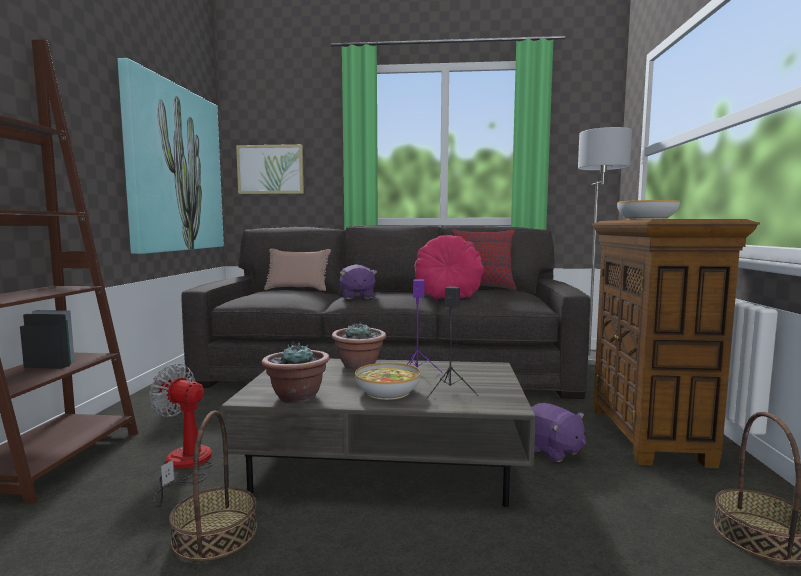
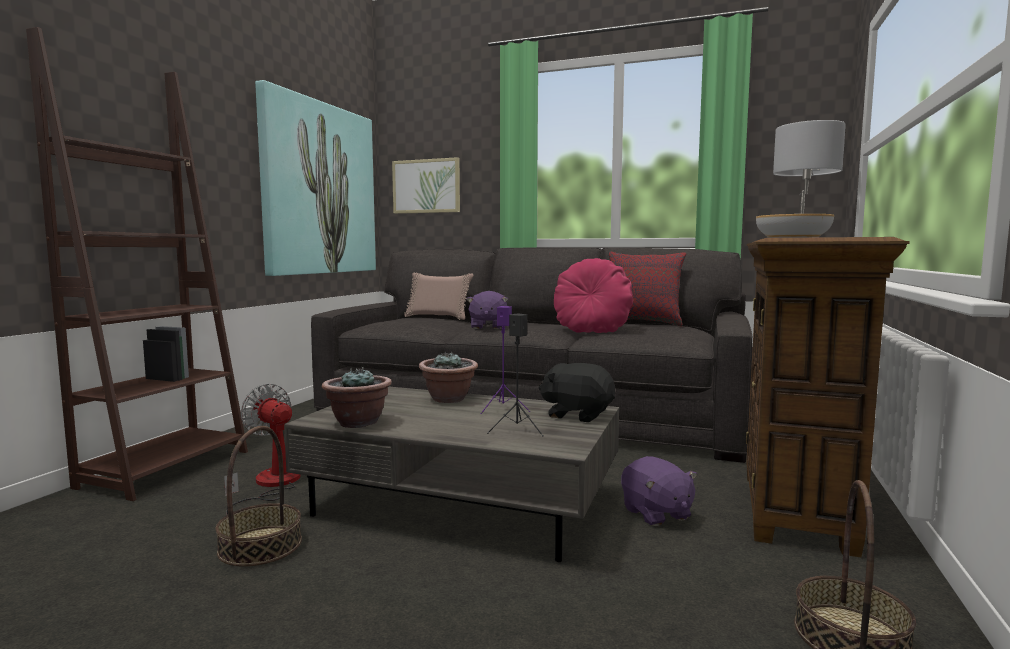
camera: 15 degrees right, 0 degrees up
bowl [355,363,421,400] -> none
none -> black plush toy [538,363,615,422]

